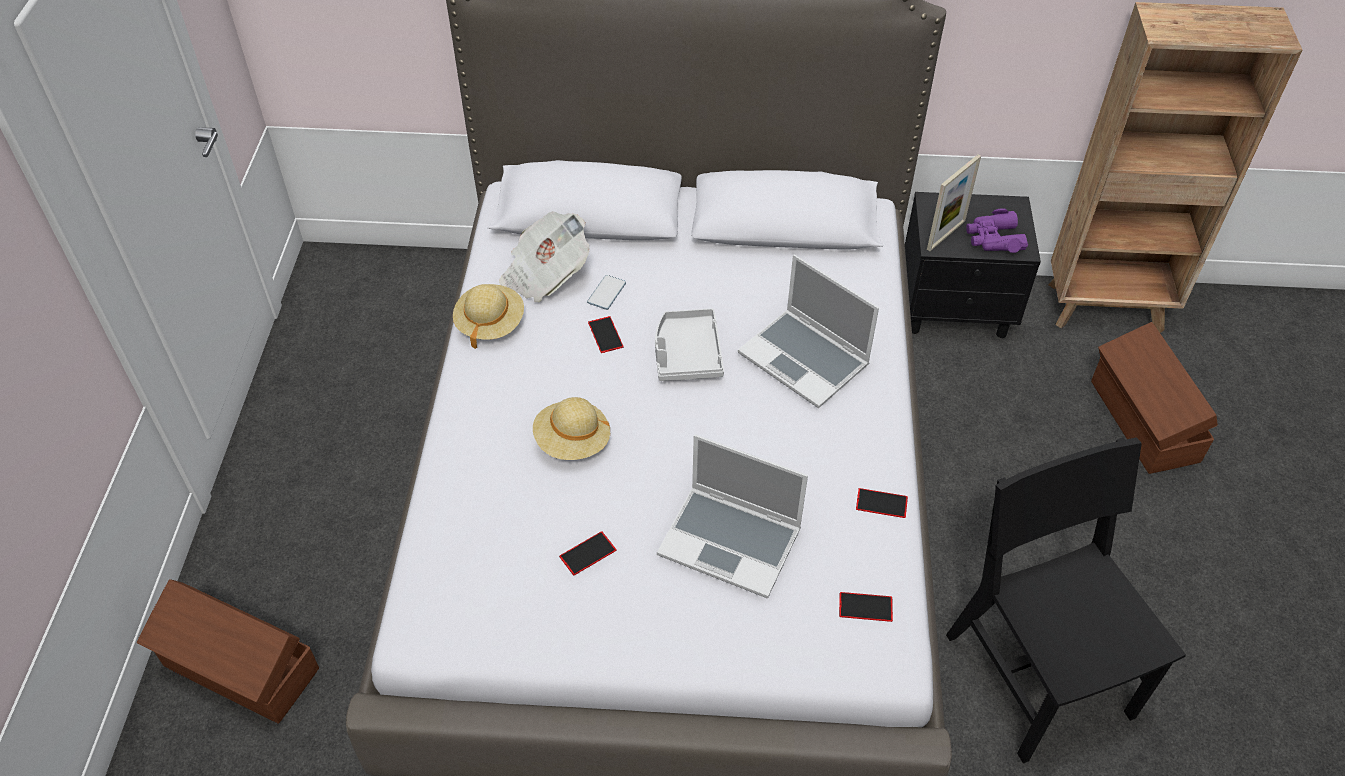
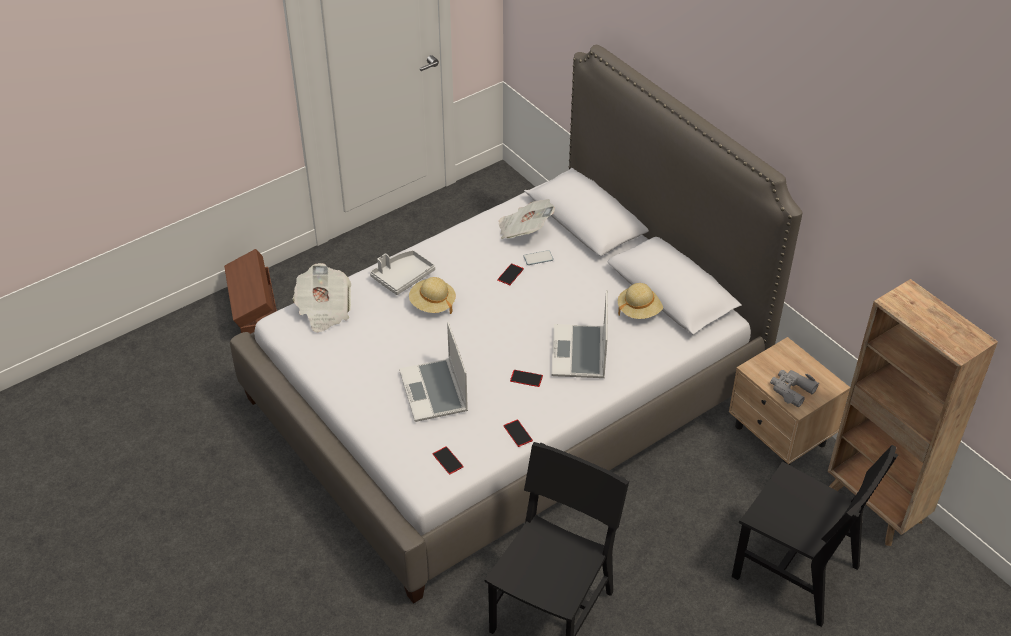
camera: 50 degrees right, 5 degrees down
beige hat [453,284,524,349] -> beige hat moved to [618,283,663,319]
phone [559,531,616,575] -> phone moved to [510,370,543,387]
grey tray [655,308,724,381] -> grey tray moved to [370,250,435,295]
black nightstand [905,192,1041,338] -> beige nightstand [729,337,850,465]
picture frame [927,154,981,251] -> none
purple binoculars [966,208,1028,253] -> grey binoculars [770,370,819,407]
brown storage box [1091,322,1218,474] -> black chair [732,445,898,627]
none -> newspaper [293,263,351,333]

